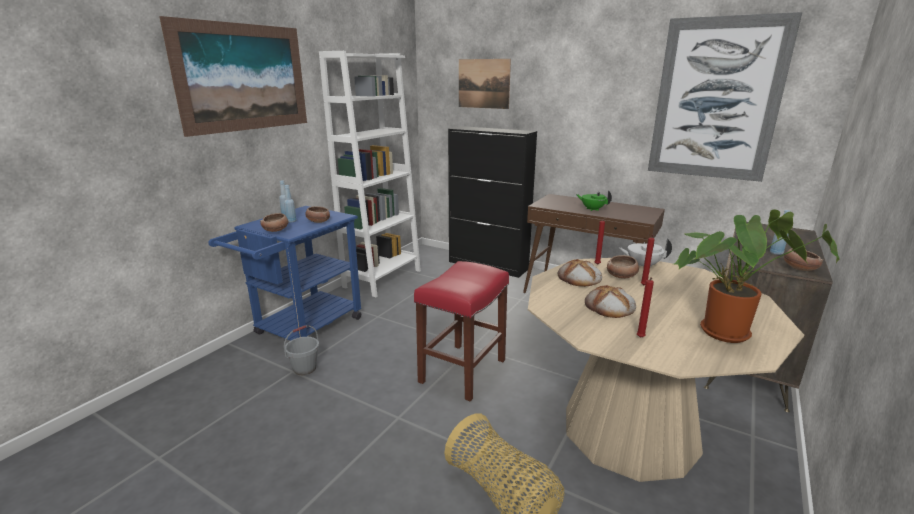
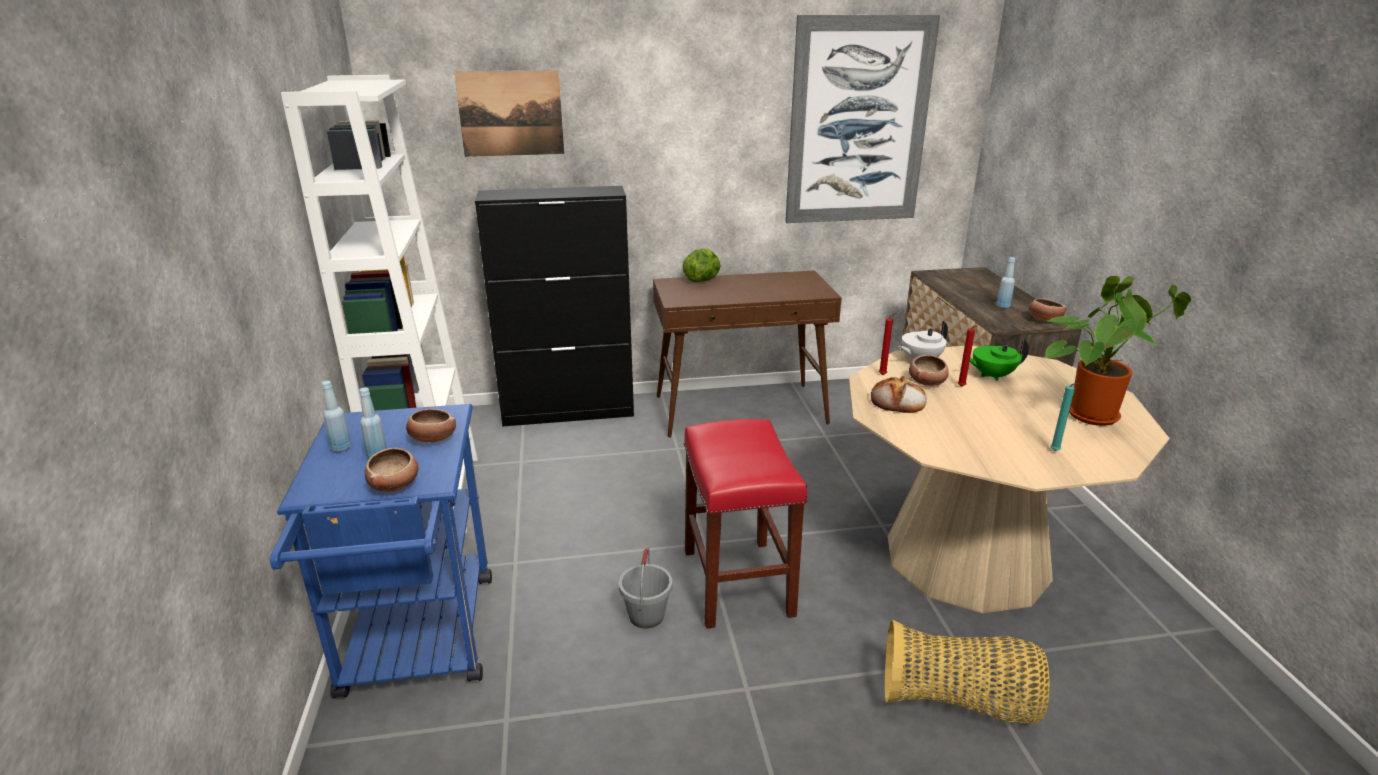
camera: 40 degrees left, 5 degrees up
picture [159,16,307,137] -> none
grey bucket [284,325,319,375] -> grey bucket moved to [619,547,672,629]
green teapot [576,190,612,211] -> green teapot moved to [962,339,1029,381]
bread [585,285,636,318] -> none
red candle [637,277,654,338] -> turquoise candle [1050,383,1079,451]
none -> lettuce [683,249,721,282]

